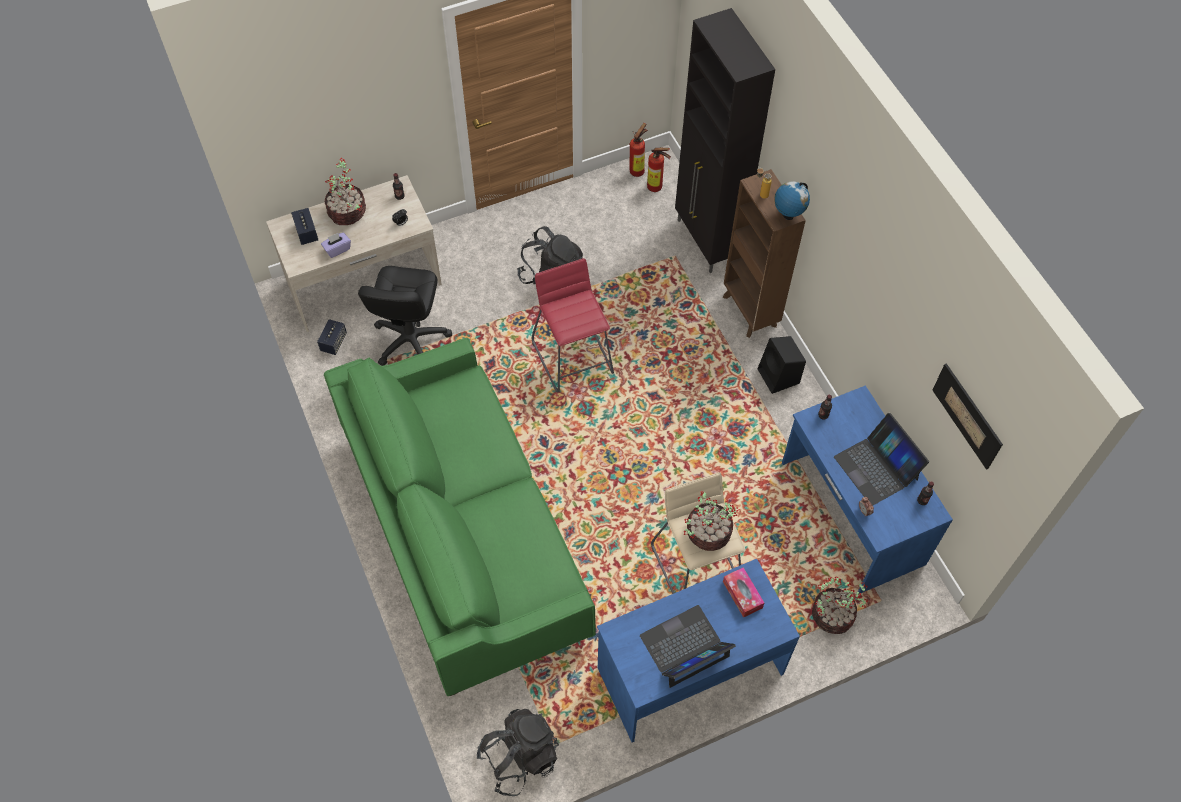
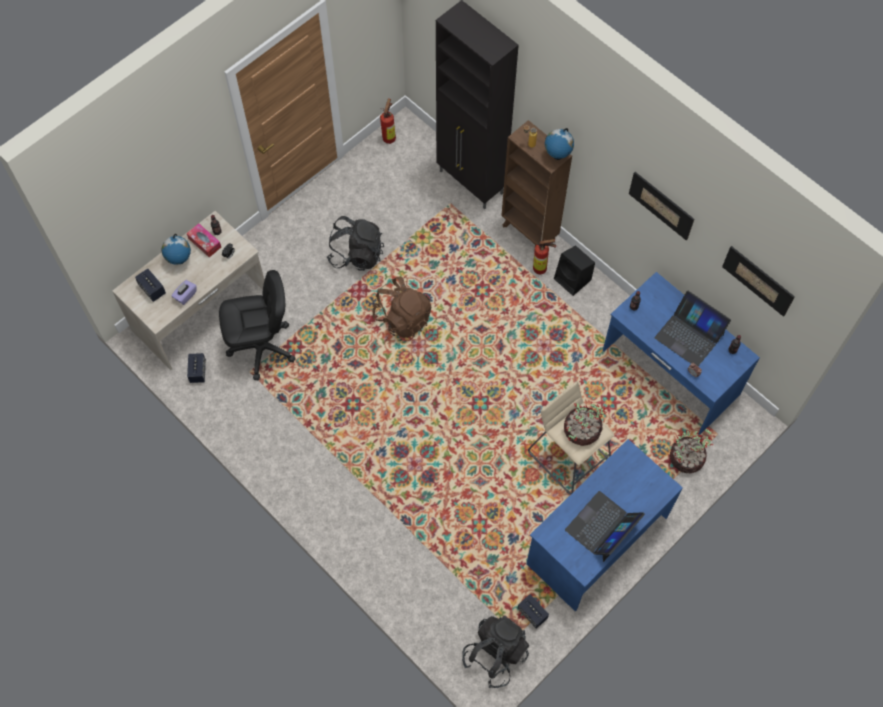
camera: 20 degrees left, 5 degrees up
green sofa [324,338,596,696] -> none
potted plant [325,157,366,225] -> globe [162,234,191,265]
black office chair [358,266,452,366] -> black office chair turned 90 degrees counterclockwise [219,270,296,380]
red stool [531,258,614,393] -> brown backpack [372,277,431,338]
fire extinguisher [647,146,671,192] -> fire extinguisher moved to [533,239,556,274]
tissue box [723,567,764,618] -> tissue box moved to [187,223,221,257]
none -> speaker [518,594,549,629]
none -> picture [629,172,694,241]

